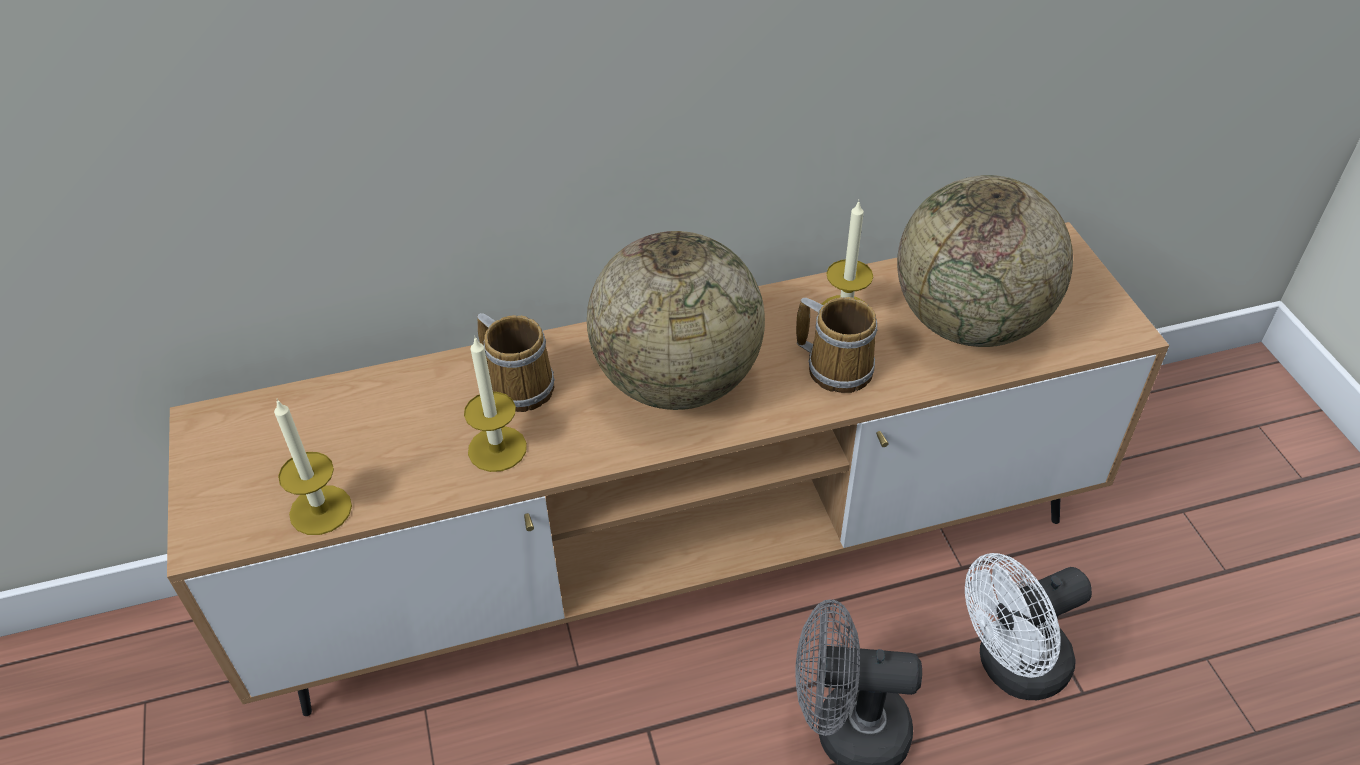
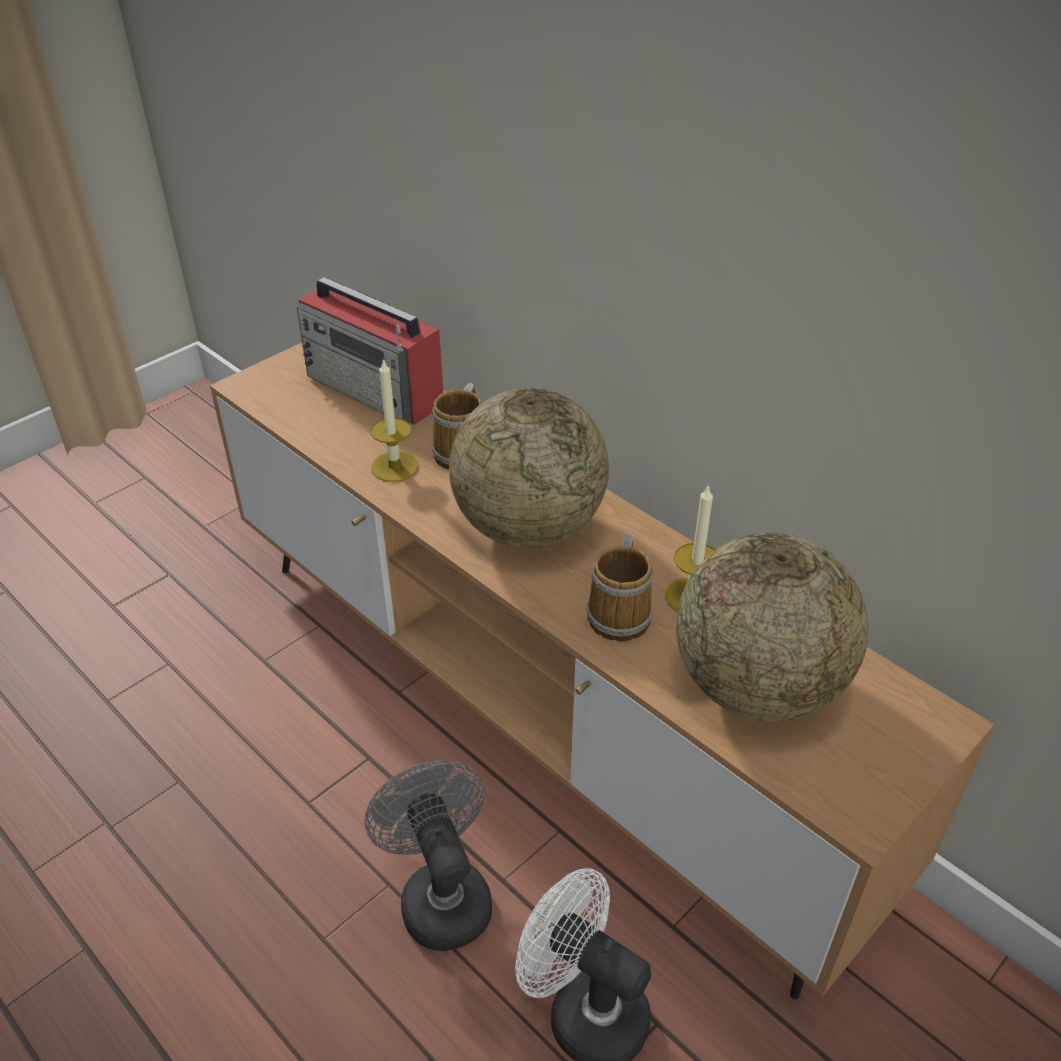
camera: 60 degrees right, 5 degrees down
candle [274,399,352,535] -> none
none -> radio [297,277,443,425]

